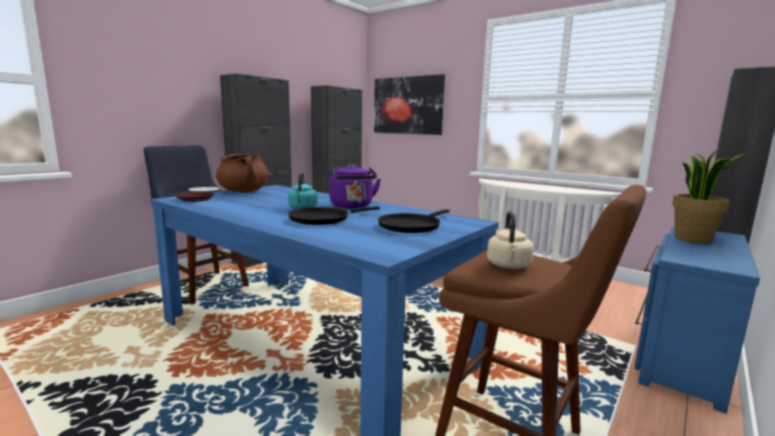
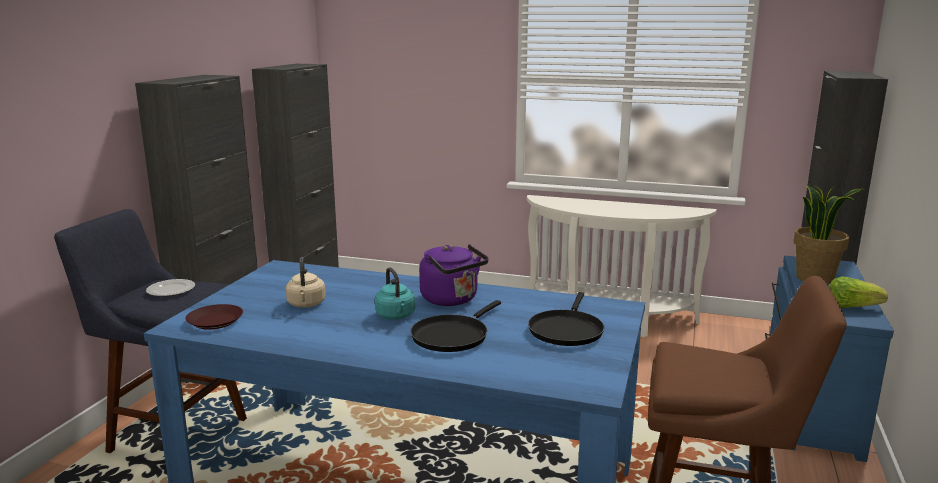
camera: 20 degrees left, 5 degrees up
brown cooking pot [216,153,269,193] -> none
picture [374,74,445,135] -> none
beige kettle [487,211,534,269] -> beige kettle moved to [286,257,326,308]
none -> lettuce [829,276,888,308]

